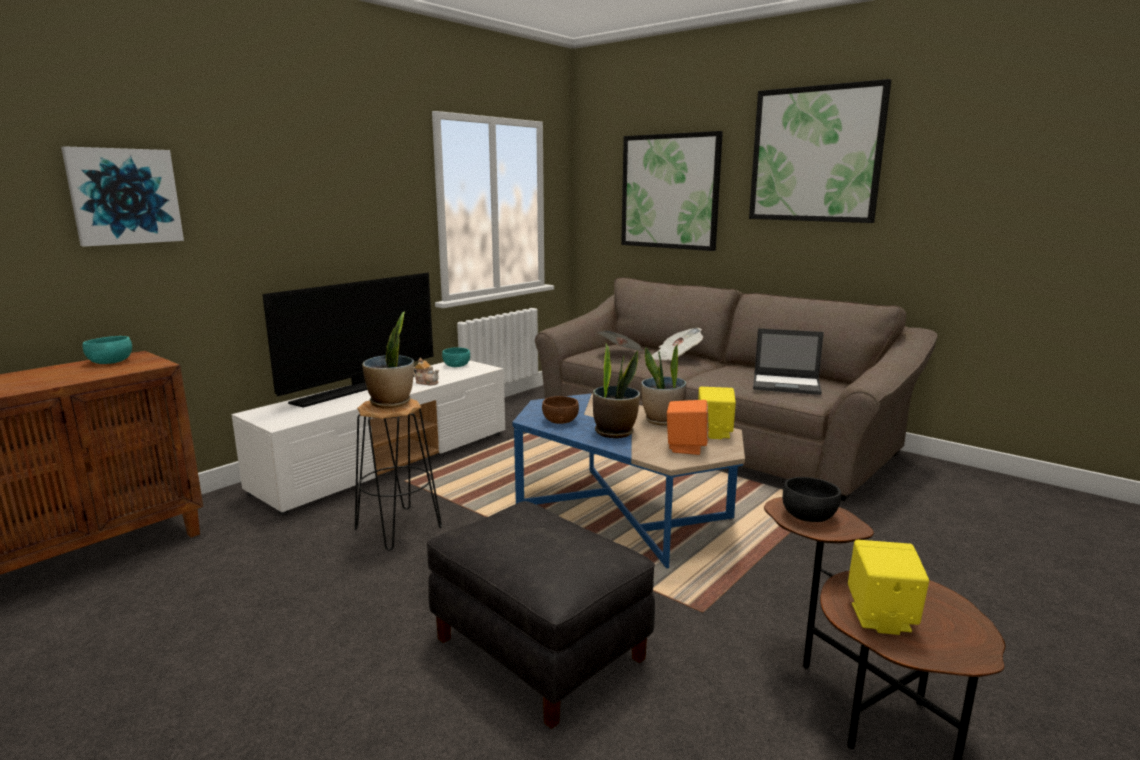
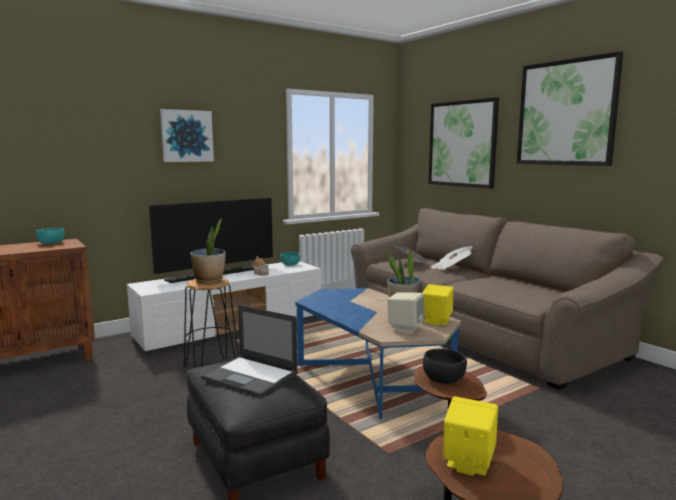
camera: 15 degrees right, 5 degrees down
picture [61,146,184,247] -> picture moved to [160,109,214,162]
brown bowl [542,396,579,424] -> none
potted plant [593,342,640,438] -> none
orange speaker [667,400,709,455] -> beige speaker [387,292,425,334]
laptop [753,328,824,395] -> laptop moved to [201,305,298,397]

